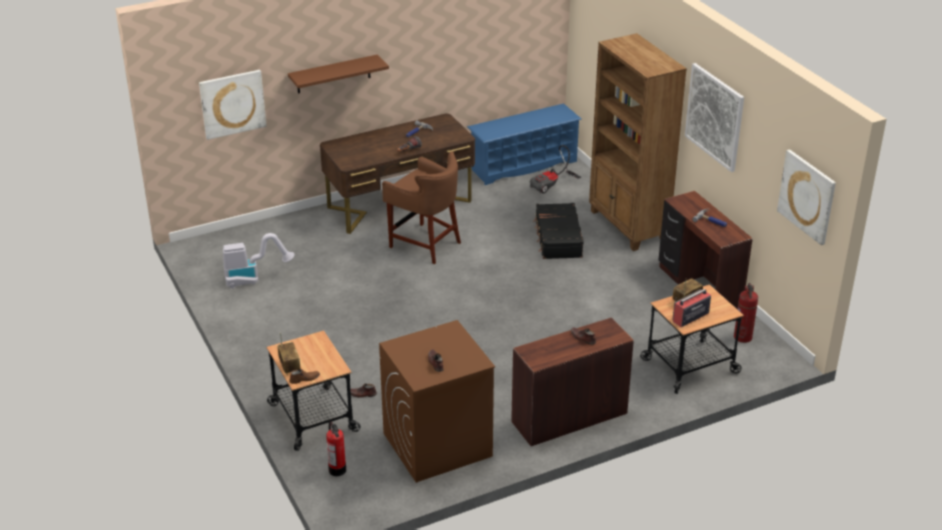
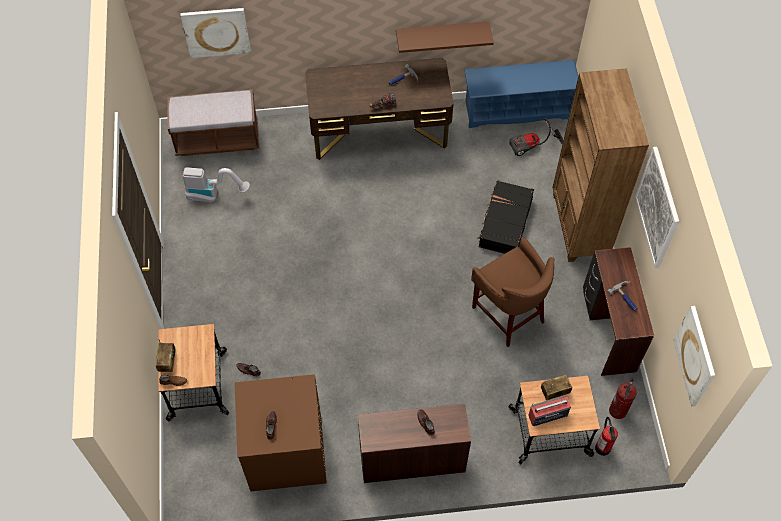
camera: 20 degrees right, 25 degrees up
brown shelf [288,55,389,94] -> brown shelf moved to [396,21,494,53]
fire extinguisher [326,422,346,476] -> fire extinguisher moved to [595,417,618,456]
brown stool [382,151,461,264] -> brown stool moved to [471,238,554,347]
none -> brown bench [167,89,259,156]

